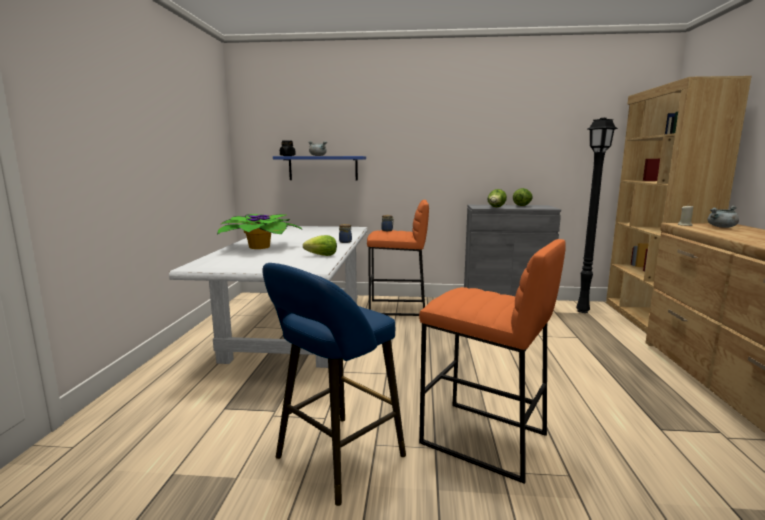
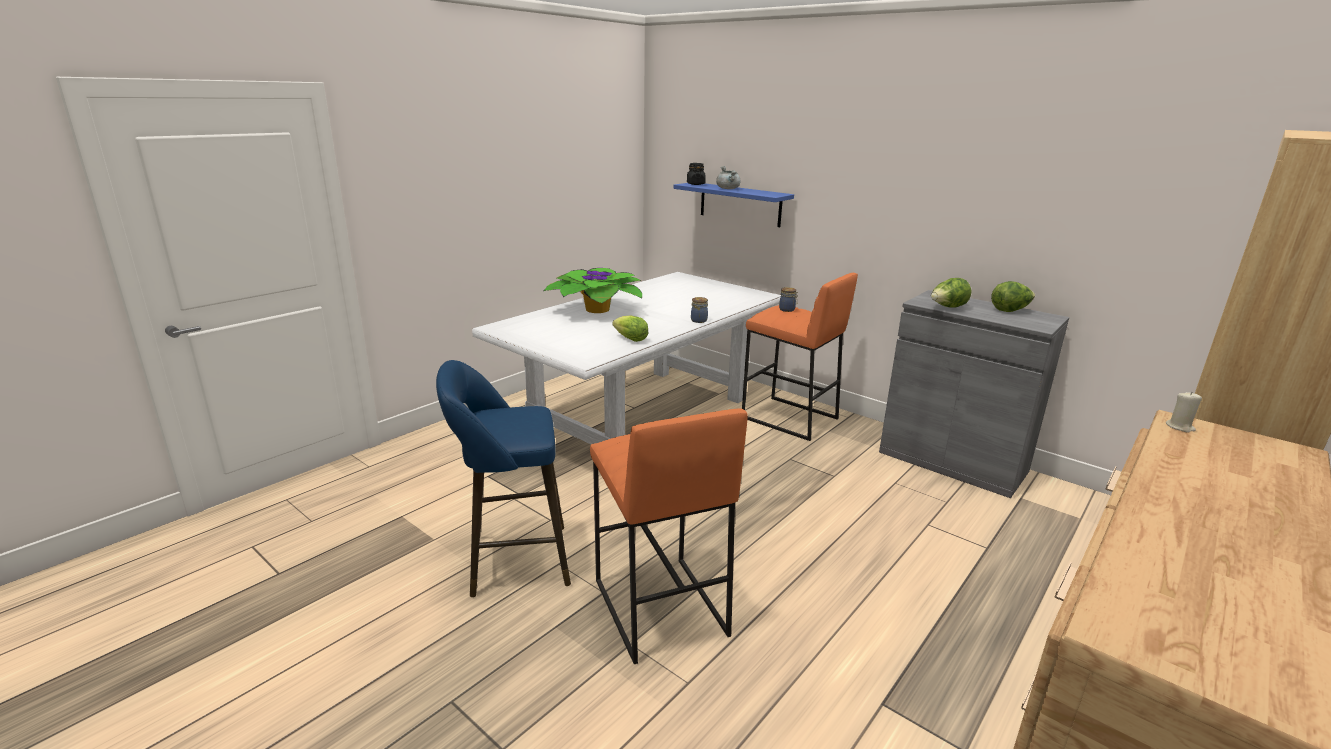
camera: 35 degrees right, 10 degrees up
black floor lamp [576,118,618,313] -> none
grey cooking pot [708,205,739,228] -> none

